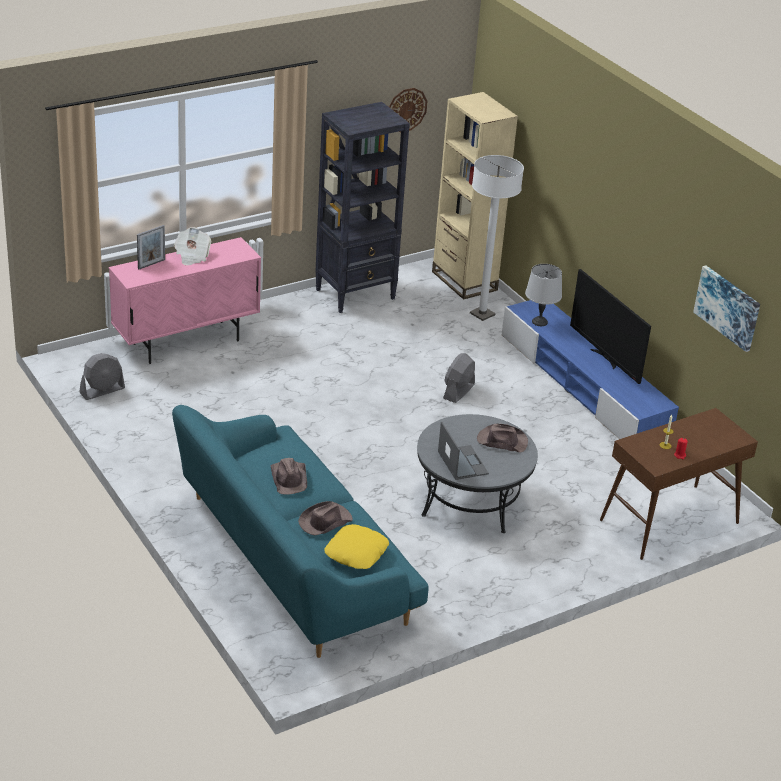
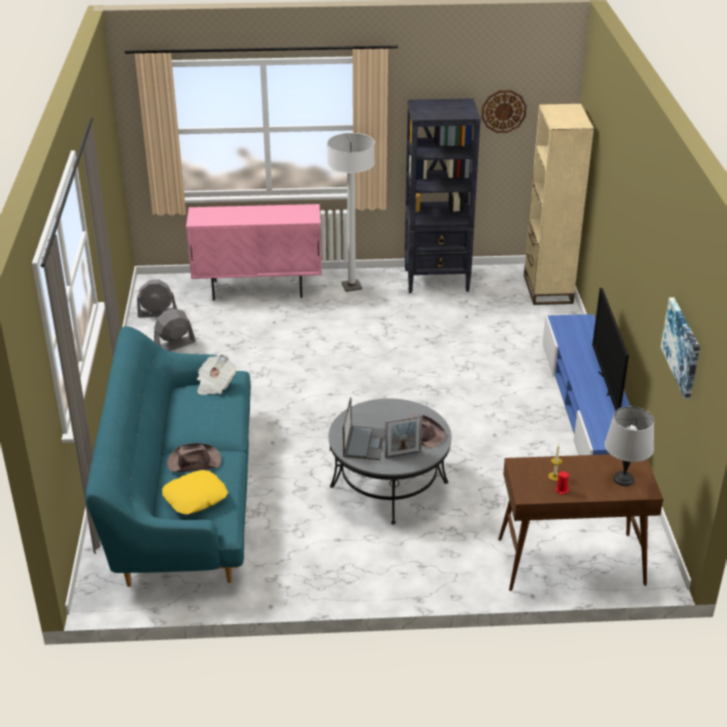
camera: 30 degrees right, 0 degrees up
picture frame [137,225,165,269] -> picture frame moved to [385,415,422,458]
newspaper [174,227,212,265] -> newspaper moved to [197,354,236,395]
brown hat [270,458,307,495] -> none
grey fan [443,353,475,403] -> grey fan moved to [154,309,196,351]
white floor lamp [470,155,524,321] -> white floor lamp moved to [327,133,375,292]
grey table lamp [525,264,562,326] -> grey table lamp moved to [605,406,654,486]

